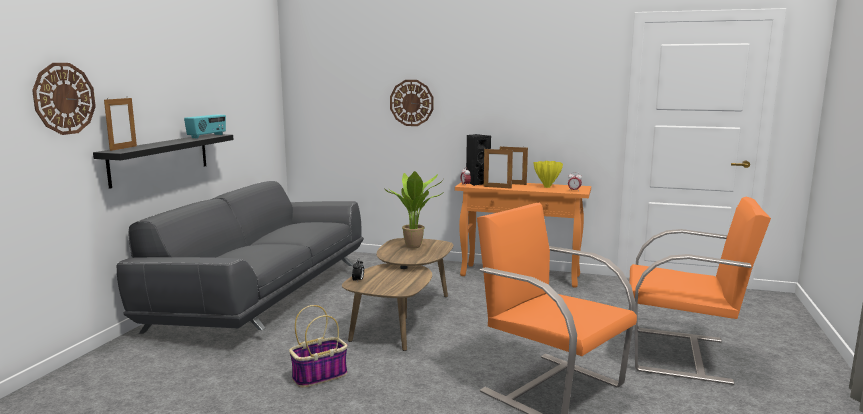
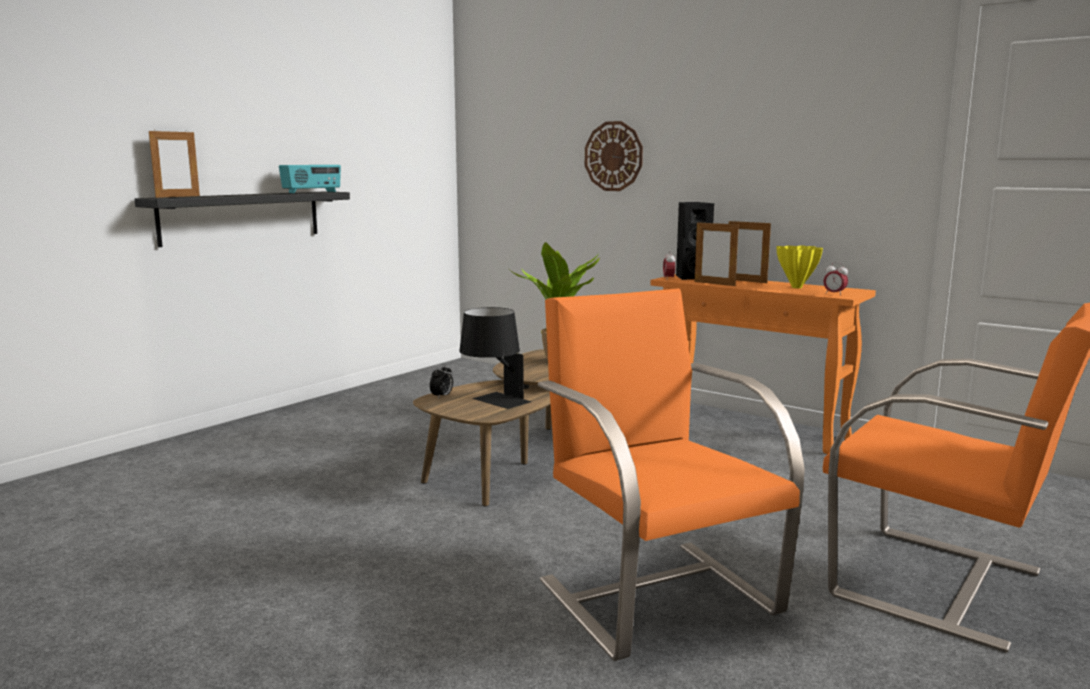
camera: 20 degrees right, 0 degrees up
wall clock [32,63,96,135] -> none
grey sofa [117,181,364,334] -> none
basket [289,305,348,388] -> none
none -> black table lamp [459,307,531,409]

